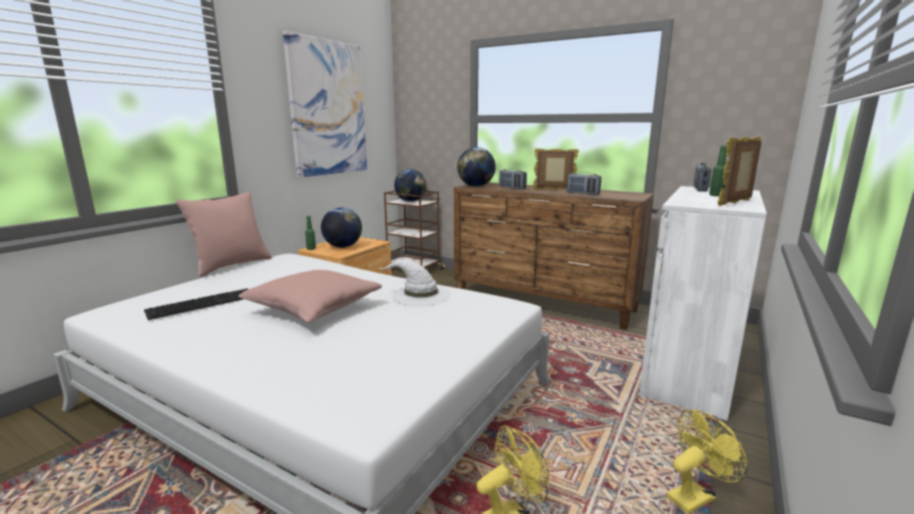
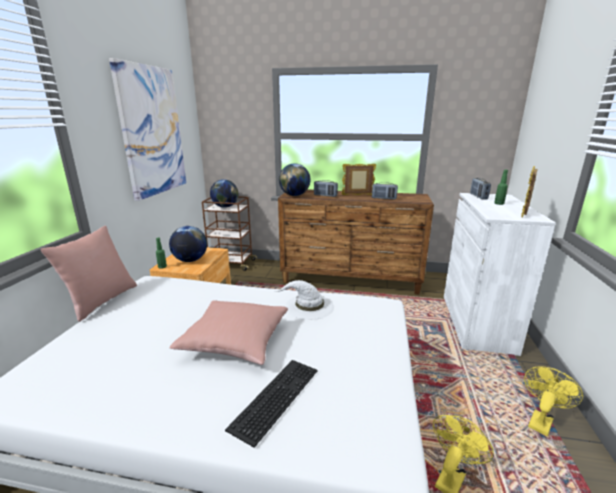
camera: 20 degrees left, 5 degrees up
keyboard [144,288,249,320] -> keyboard moved to [225,360,318,448]

